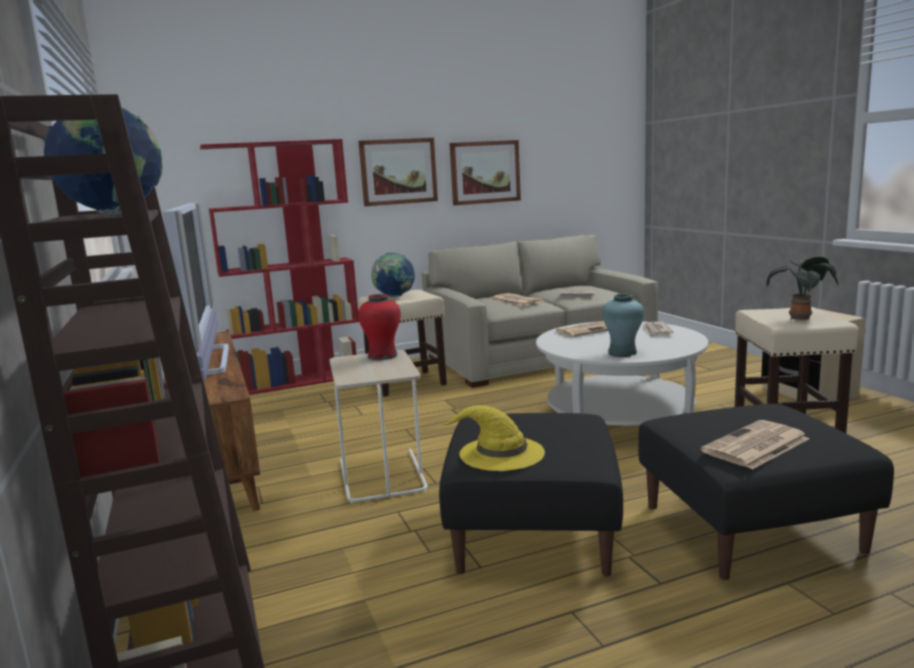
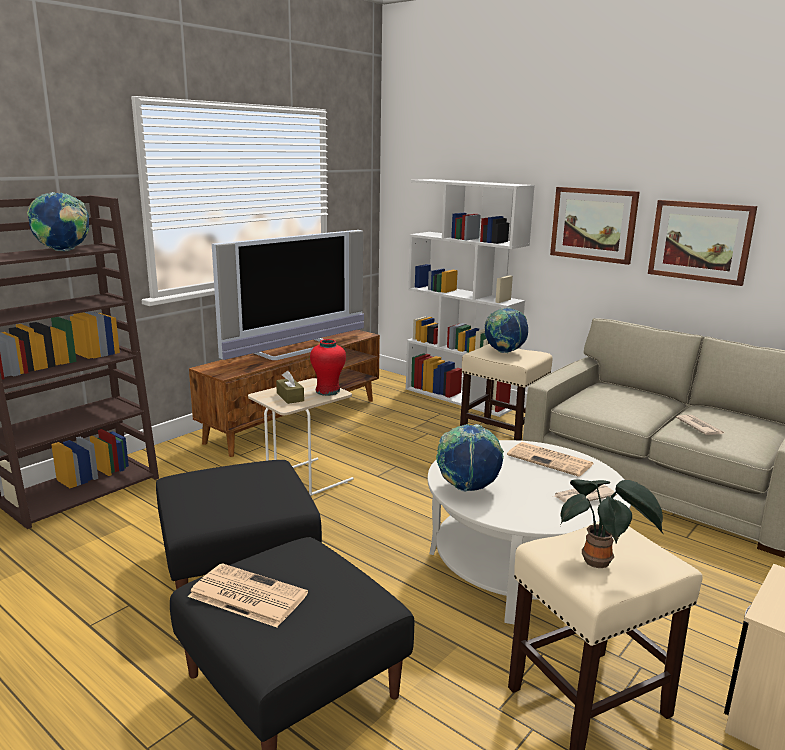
camera: 60 degrees right, 5 degrees up
red bookcase [200,139,359,395] -> white bookcase [406,179,535,417]
yellow hat [439,405,545,471] -> none
newspaper [491,293,545,306] -> none
turquoise vase [602,294,644,357] -> globe [436,424,504,492]
none -> brown tissue box [276,371,304,404]

